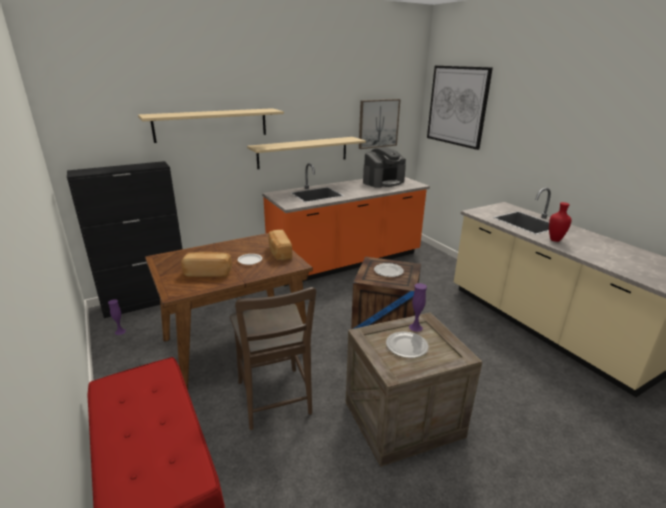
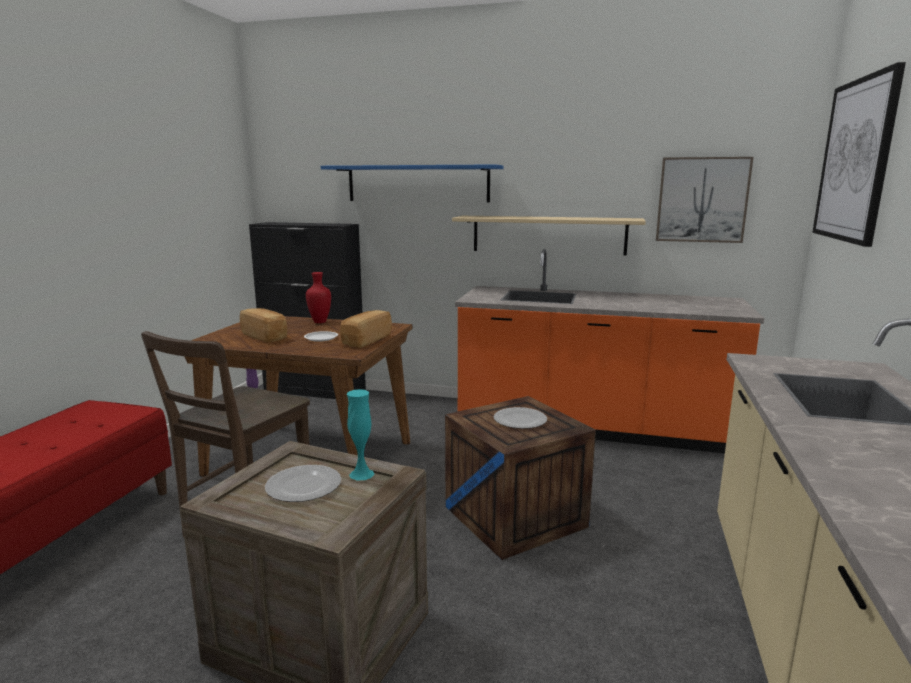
camera: 45 degrees right, 10 degrees down
beige shelf [138,108,284,143] -> blue shelf [321,164,504,202]
coffee machine [363,147,406,188] -> none
purple vase [409,283,427,332] -> turquoise vase [347,389,374,480]
red vase [549,202,572,242] -> red vase moved to [306,272,331,323]

